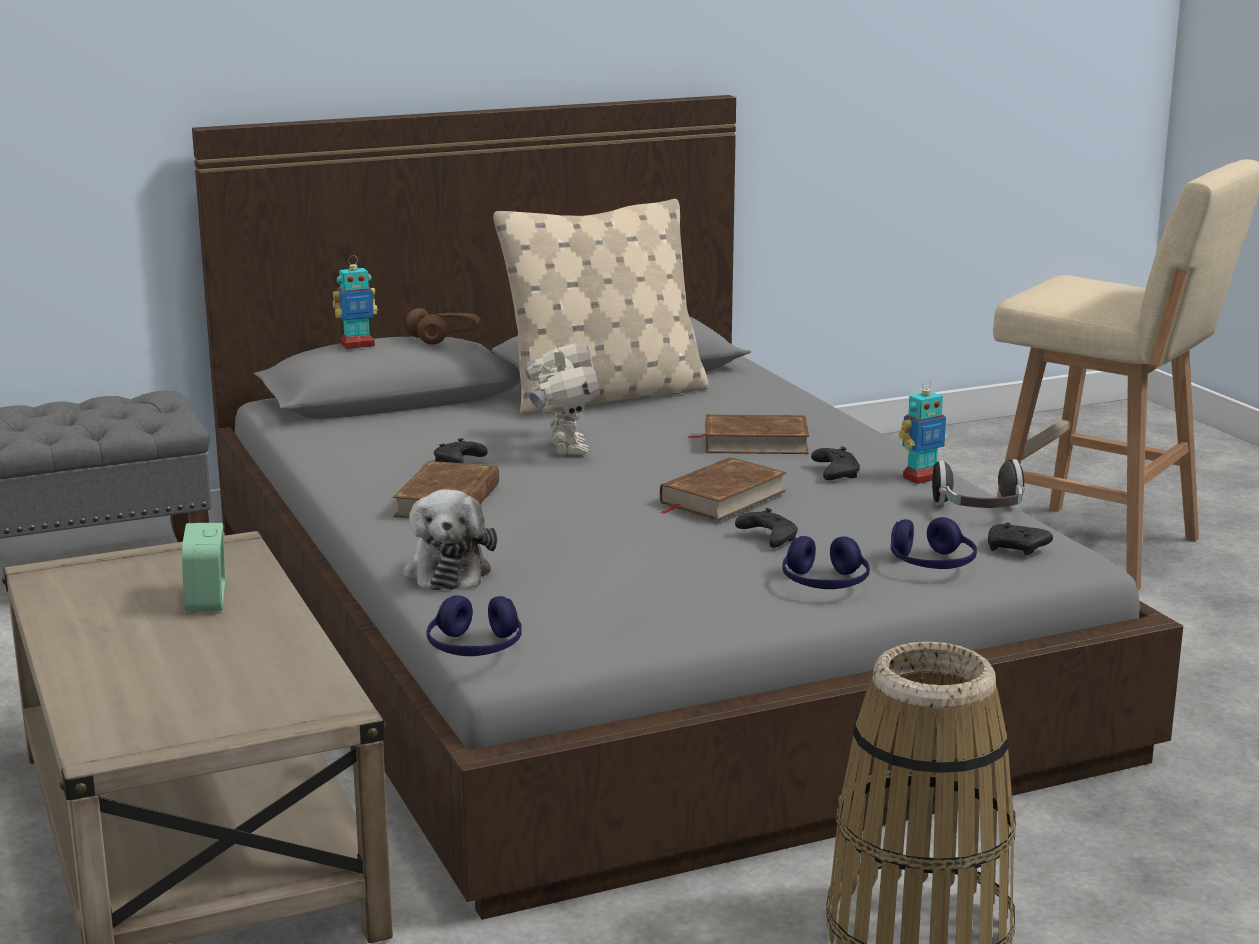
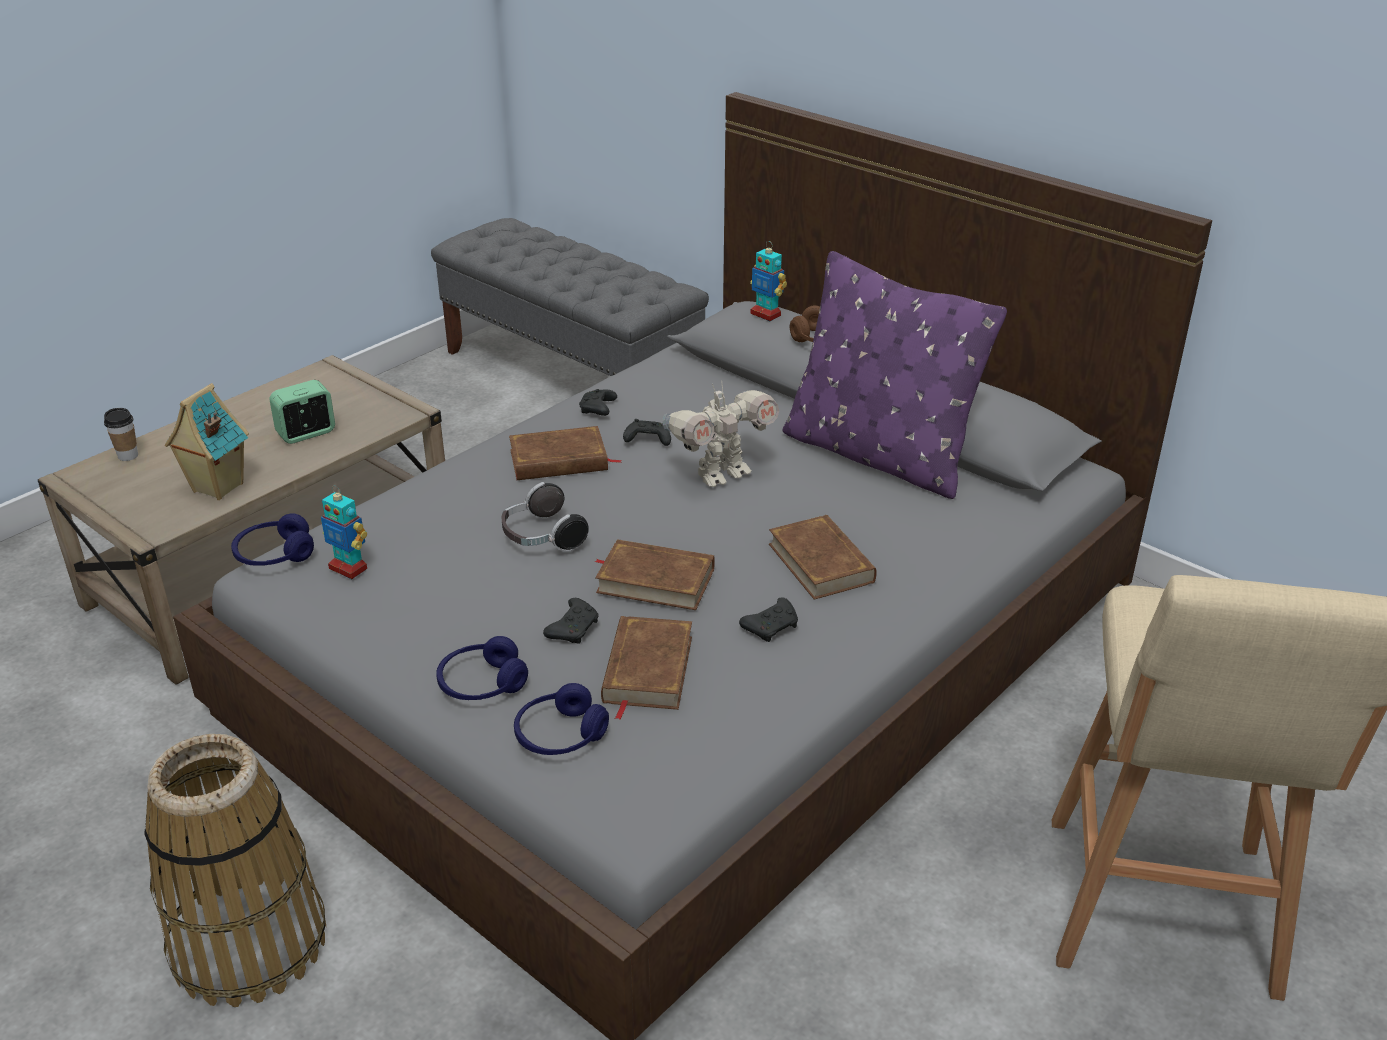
camera: 65 degrees right, 15 degrees up
plush toy [403,489,497,590] -> none
beige pillow [493,199,709,415] -> purple pillow [783,251,1007,499]
toy robot [899,379,947,484] -> toy robot moved to [321,486,367,579]
headphones [932,459,1025,508] -> headphones moved to [502,482,589,552]
black game controller [988,523,1053,555] -> black game controller moved to [579,389,617,416]
none -> cup [104,408,138,461]
none -> toy house [165,383,249,500]
none -> brown book [601,616,692,720]

